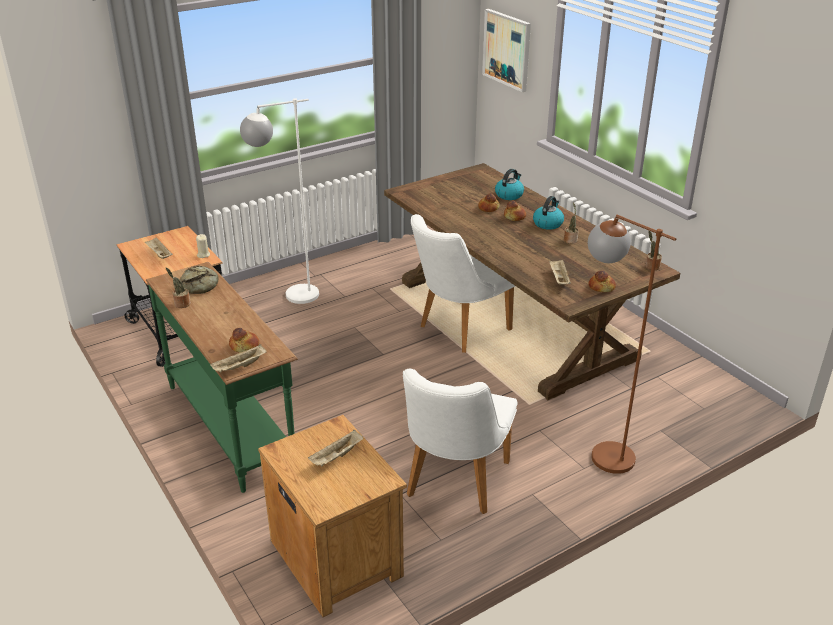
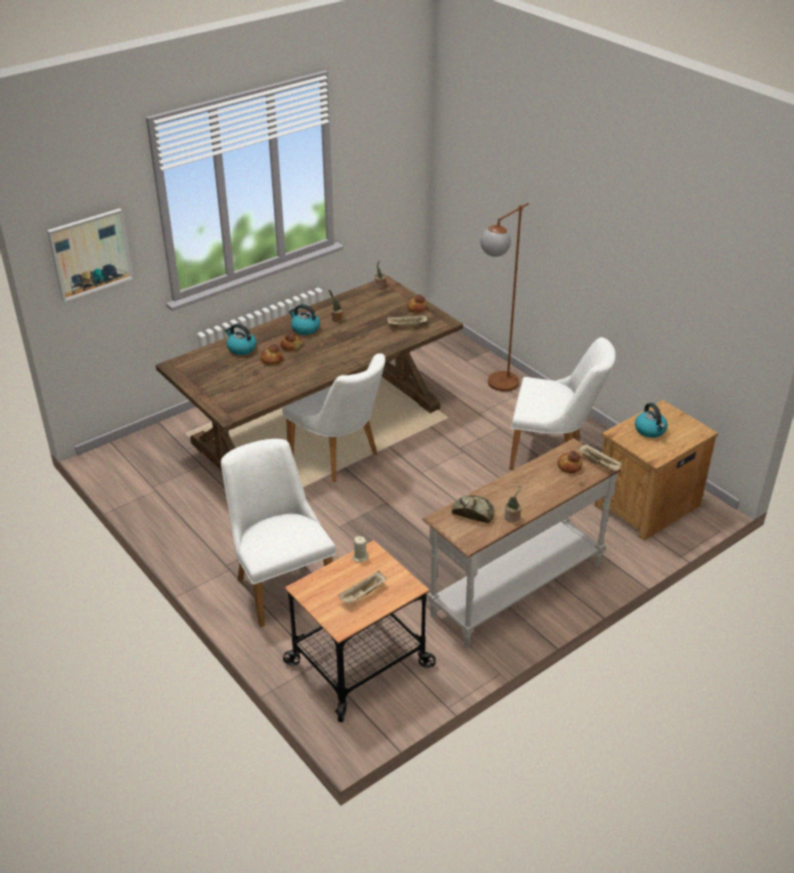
camera: 95 degrees left, 5 degrees up
green console table [146,262,298,493] -> white console table [422,438,621,648]
white floor lamp [240,99,319,304] -> white chair [221,439,336,627]
beige tray [308,430,363,467] -> kettle [635,403,668,438]

